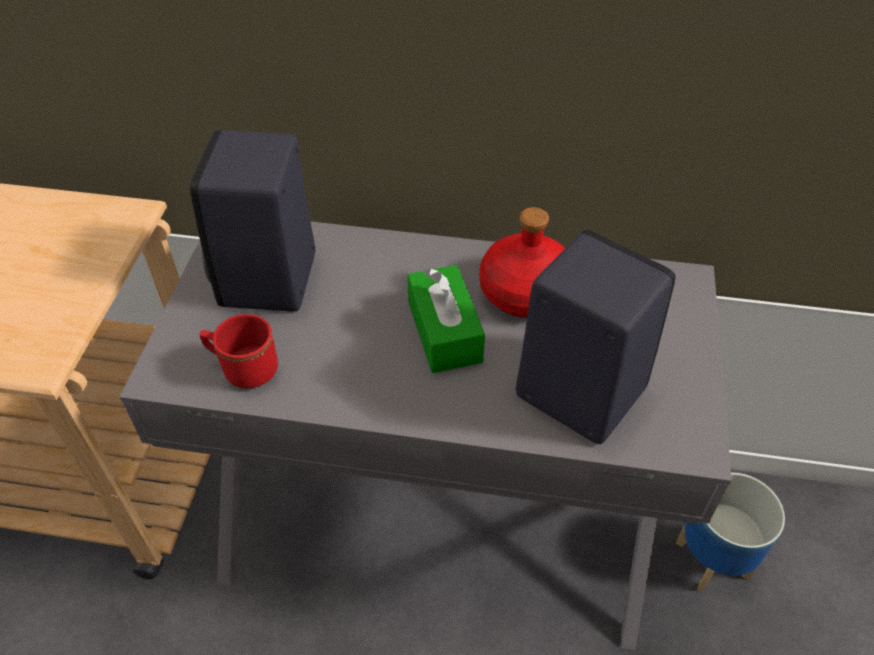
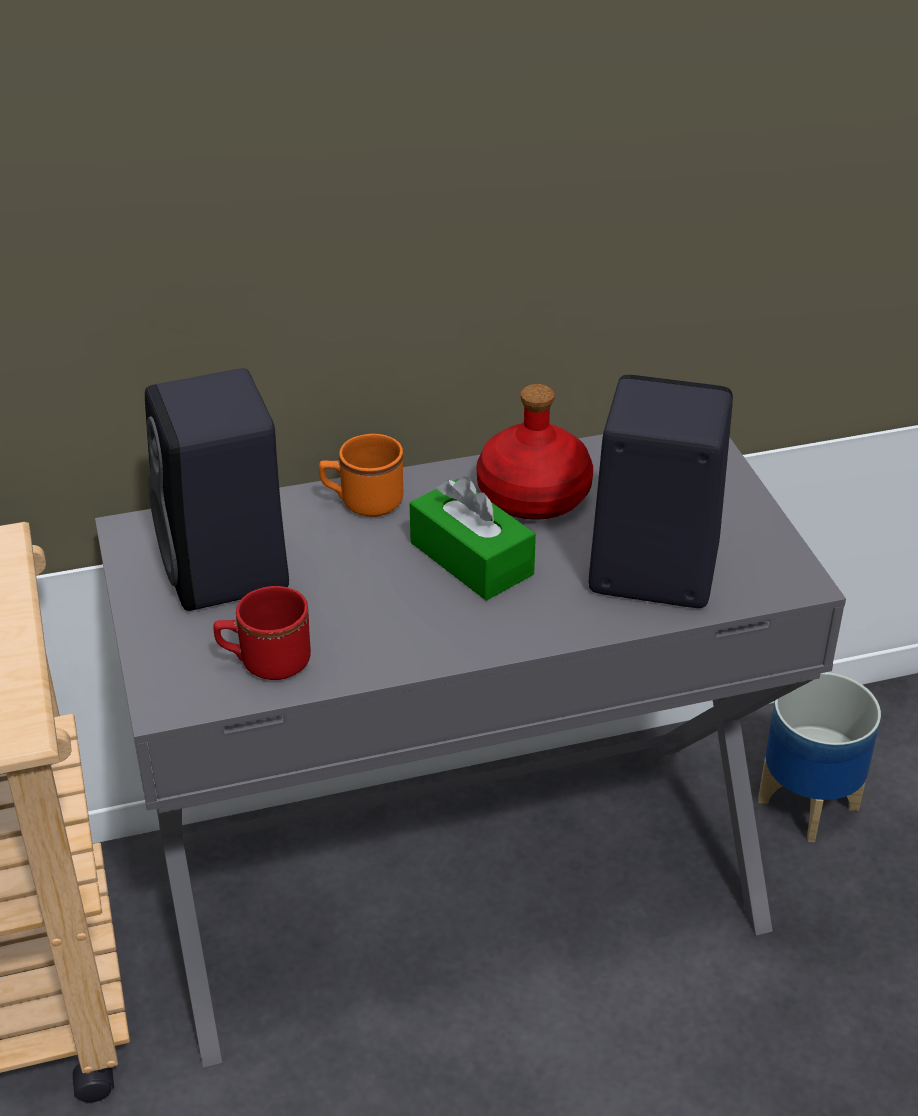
camera: 25 degrees left, 10 degrees down
none -> orange mug [319,434,403,517]

